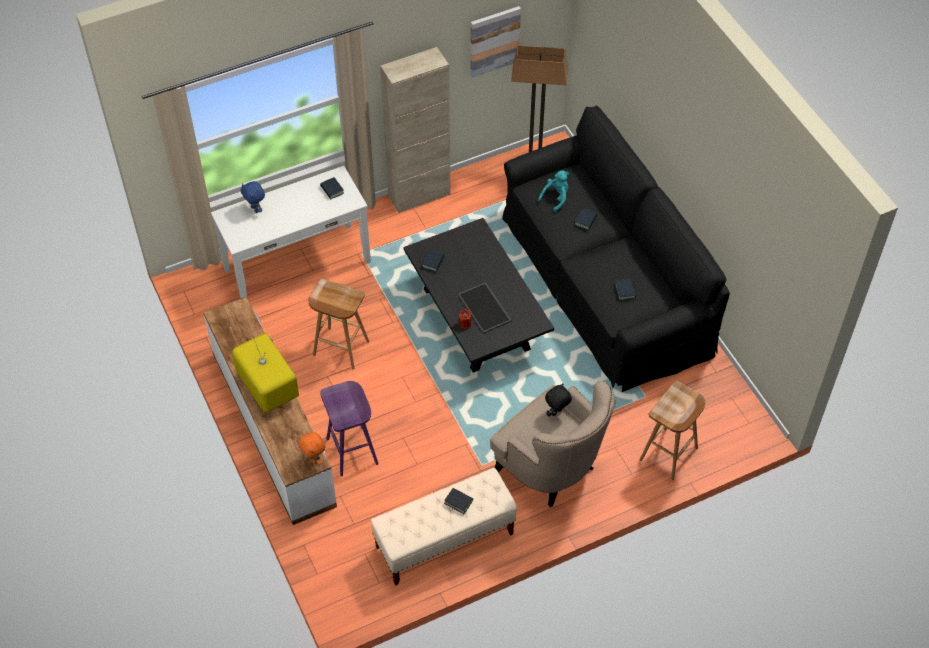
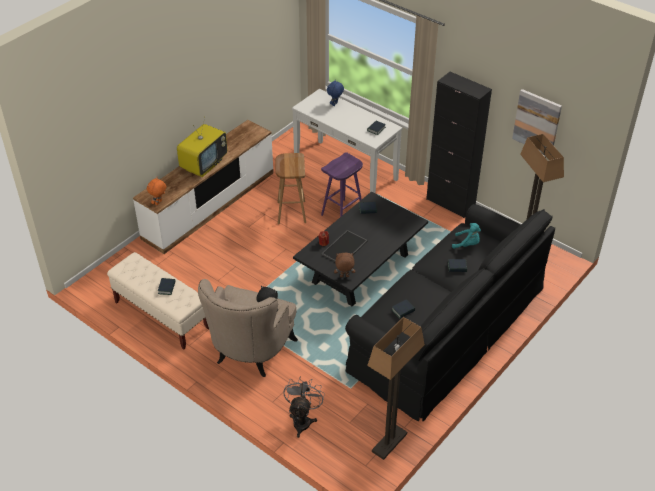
camera: 65 degrees right, 10 degrees down
purple stool [320,381,379,476] -> purple stool moved to [321,152,363,217]
beige cabinet [380,47,451,213] -> black cabinet [426,72,492,218]
brown stool [640,381,705,481] -> grey fan [283,376,325,438]
none -> brown plush toy [334,253,355,277]
none -> floor lamp [367,317,425,460]

